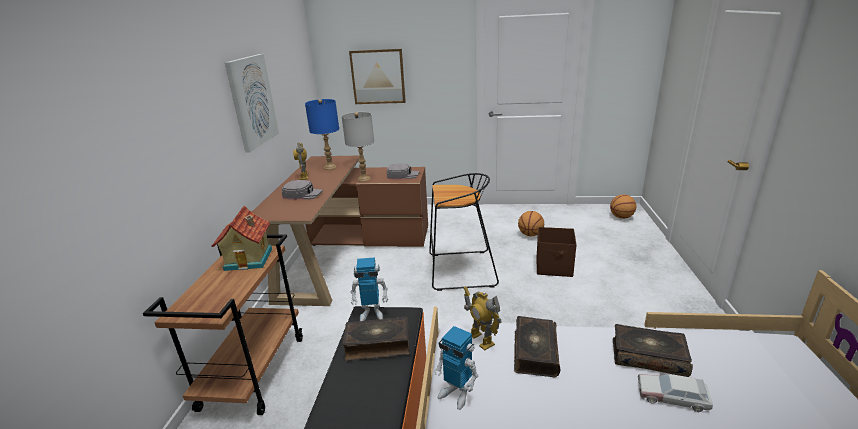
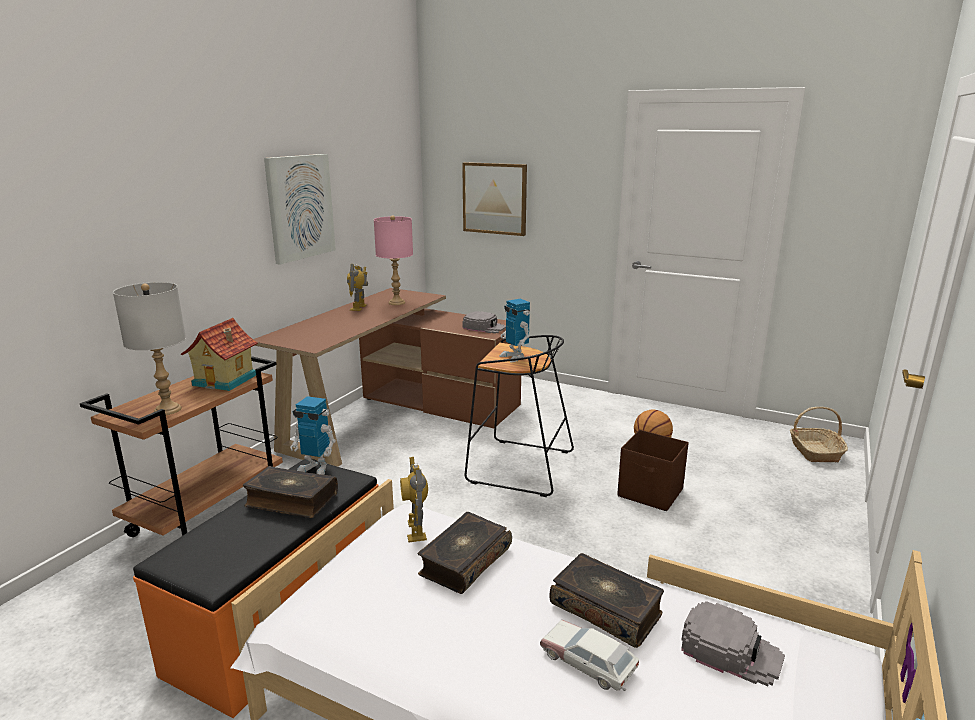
camera: 20 degrees right, 5 degrees down
grey cap [282,180,323,199] -> grey cap moved to [681,601,785,686]
blue table lamp [305,99,339,170] -> pink table lamp [374,216,413,305]
grey table lamp [341,112,374,182] -> grey table lamp moved to [113,282,186,415]
toy robot [434,326,478,410] -> toy robot moved to [499,299,530,362]
basketball [610,194,636,219] -> basket [790,407,848,462]

